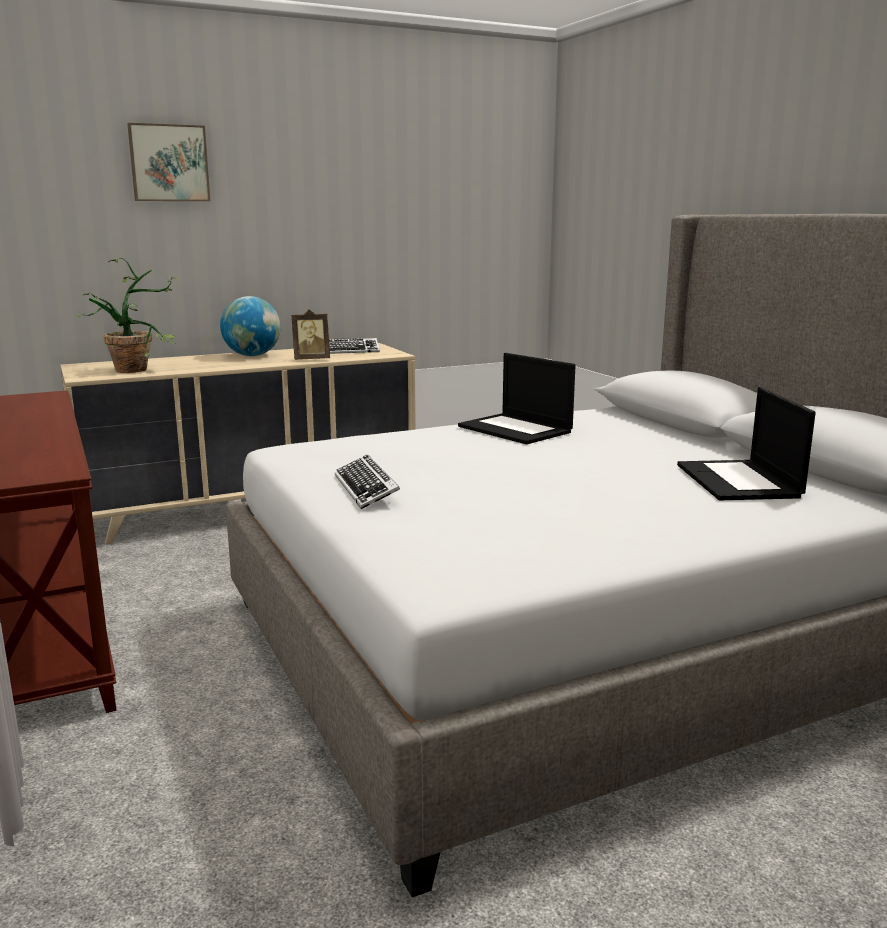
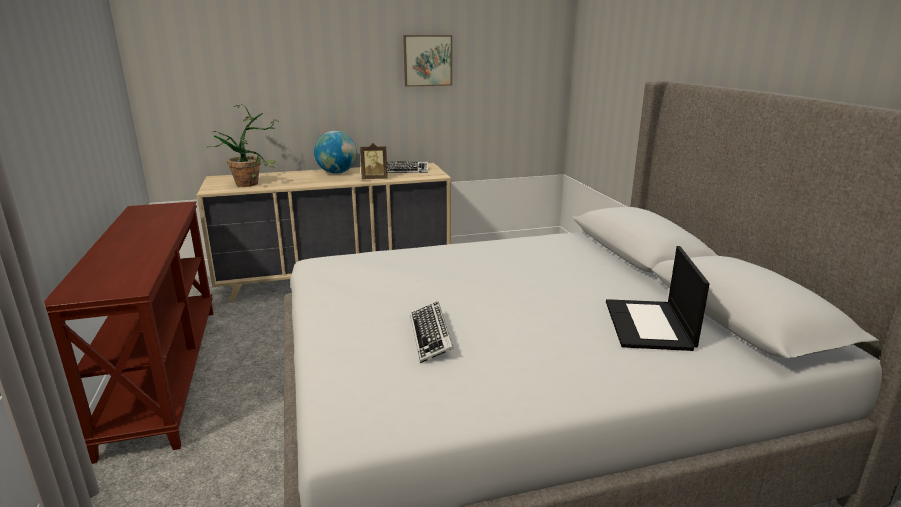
camera: 10 degrees right, 5 degrees up
picture [127,123,210,201] -> picture moved to [403,35,452,87]
keyboard [335,455,400,509] -> keyboard moved to [410,302,454,363]
laptop [458,353,576,445] -> none

